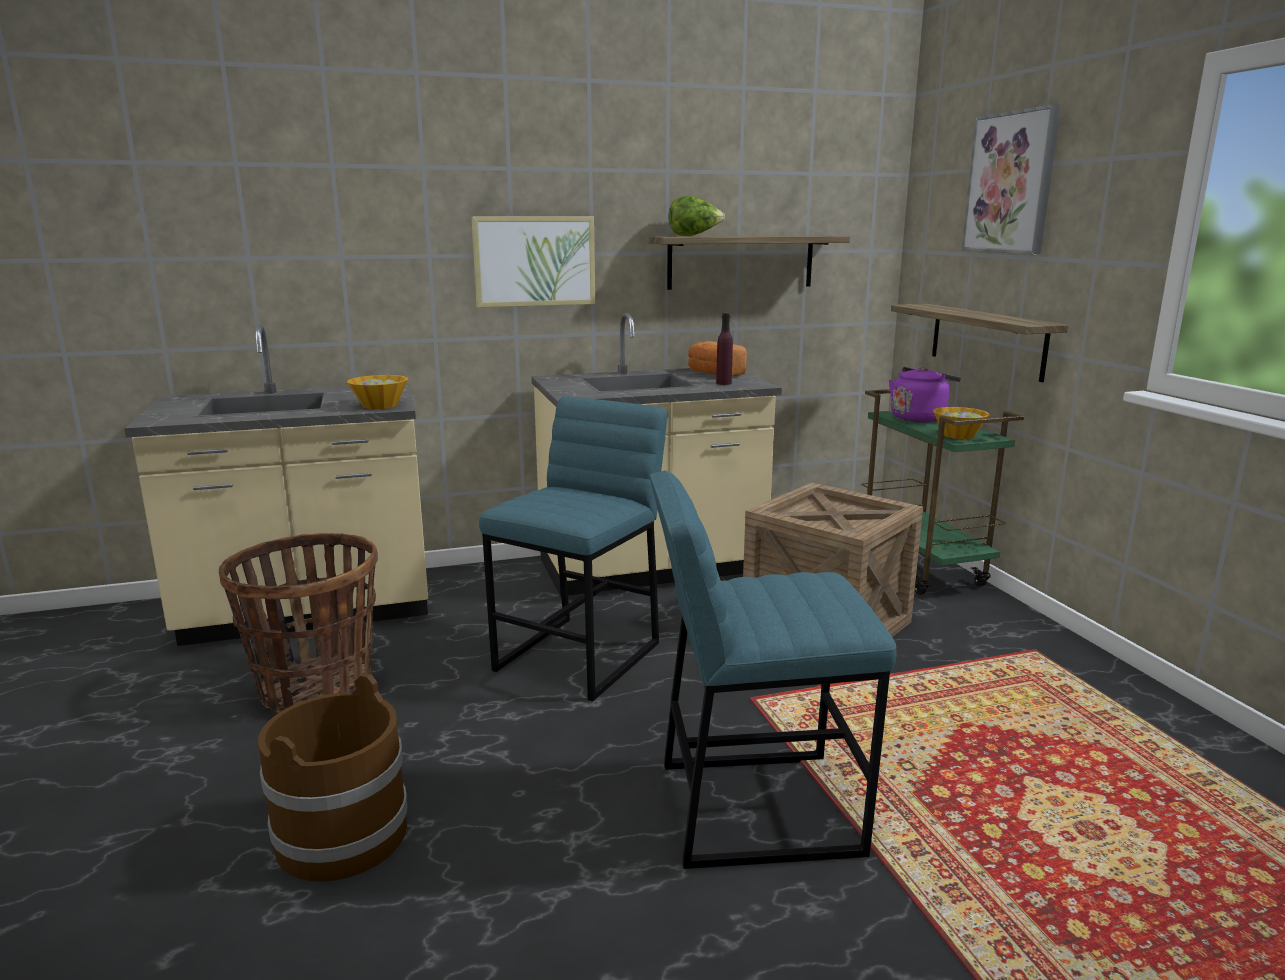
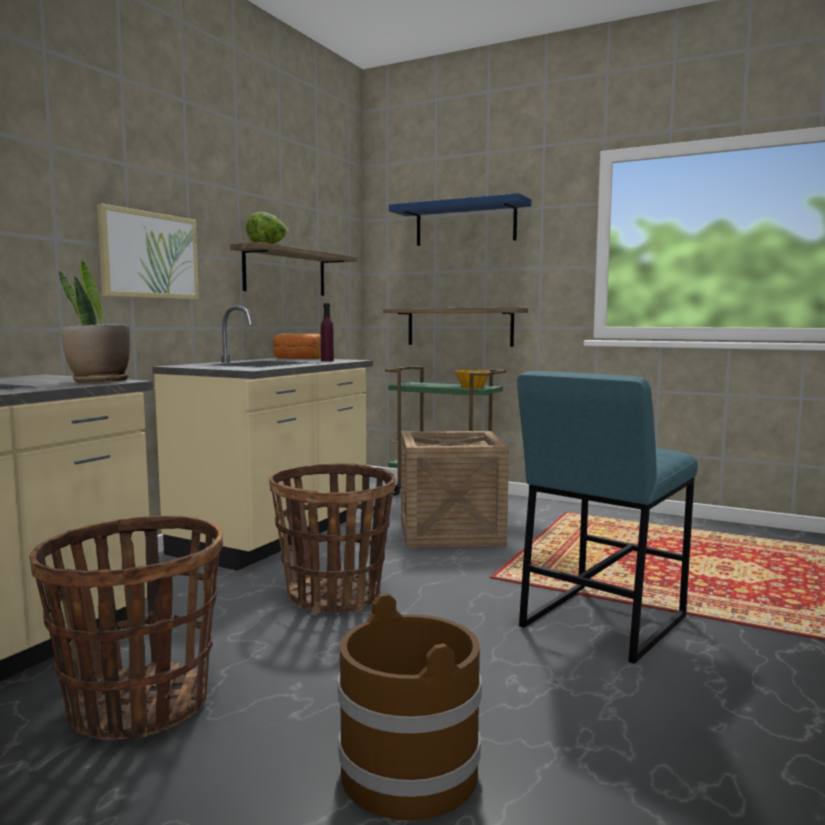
camera: 45 degrees left, 10 degrees down
bowl [347,375,408,409] -> potted plant [59,260,130,383]
blue stool [479,396,667,702] -> basket [269,464,395,614]
purple kettle [889,367,961,423] -> none
picture [961,104,1061,254] -> blue shelf [389,193,531,246]

